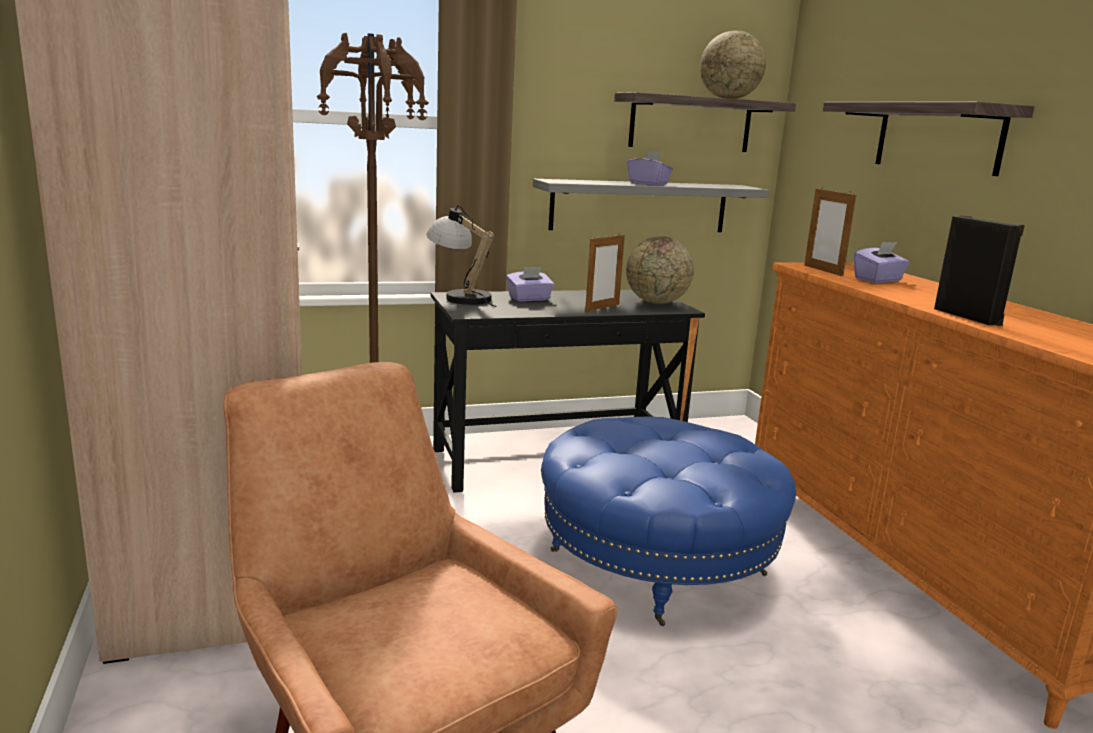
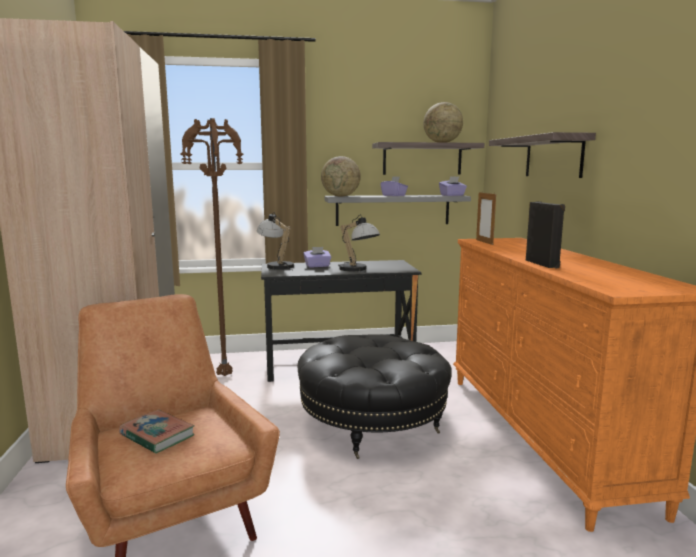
camera: 10 degrees right, 5 degrees down
blue ottoman [541,417,796,626] -> black ottoman [297,335,452,459]
picture frame [585,235,625,312] -> table lamp [339,214,380,272]
globe [626,236,694,304] -> globe moved to [321,156,361,196]
purple tissue box [854,242,910,283] -> purple tissue box moved to [439,176,467,196]
none -> book [119,410,194,454]

